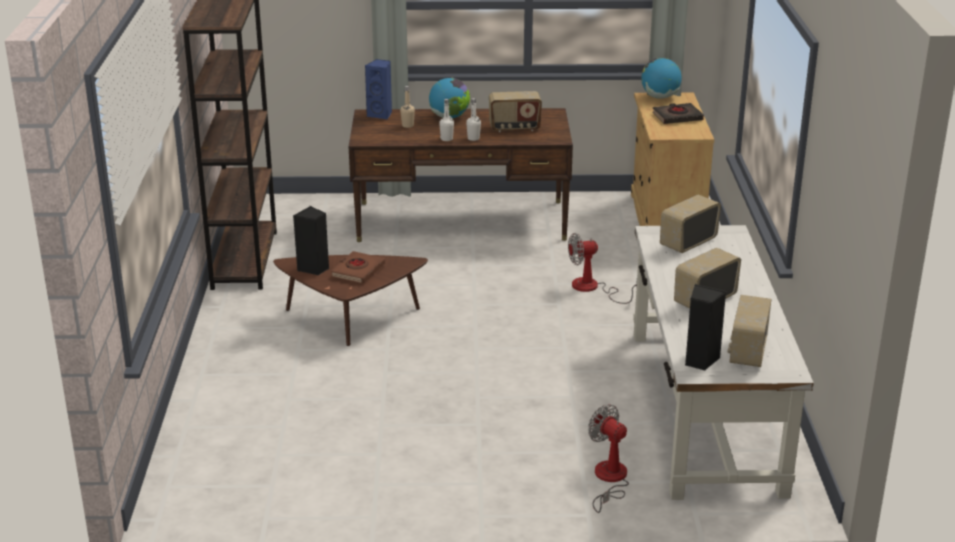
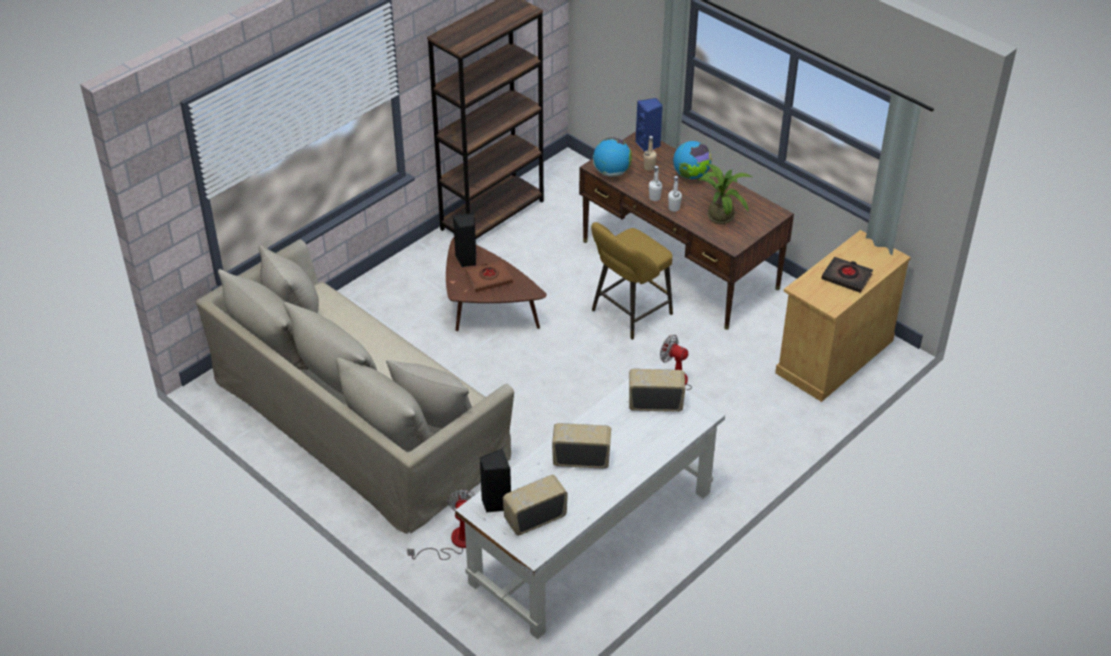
camera: 45 degrees right, 15 degrees up
radio [489,91,542,132] -> potted plant [697,163,752,224]
globe [641,57,682,99] -> globe moved to [593,137,632,177]
none -> beige sofa [196,239,514,534]
none -> yellow stool [591,222,673,340]

